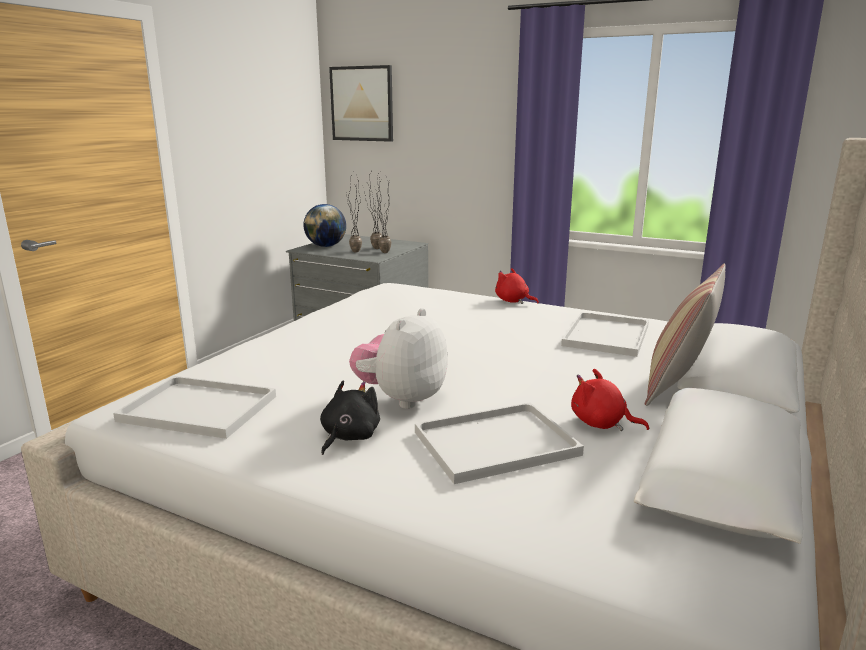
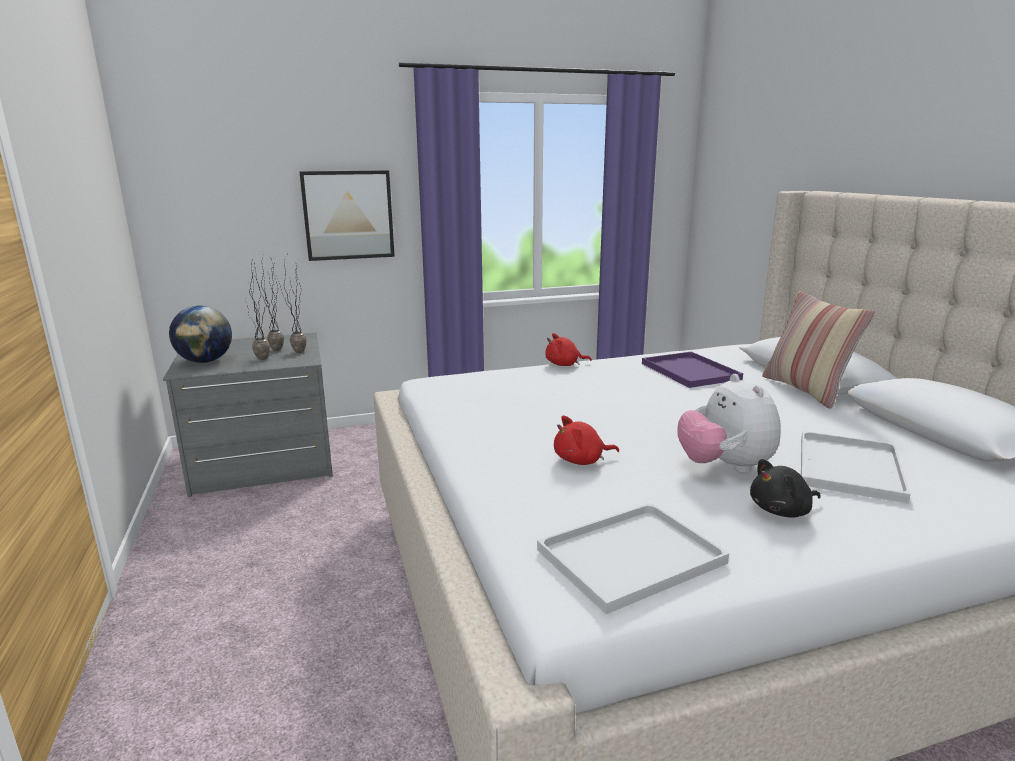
camera: 45 degrees left, 0 degrees up
black plush toy [320,381,380,455] -> black plush toy turned 90 degrees counterclockwise [750,459,821,518]
picture [329,65,393,142] -> picture moved to [299,170,395,261]
white tray [561,312,649,357] -> purple tray [642,352,743,388]
red plush toy [571,369,649,431] -> red plush toy moved to [554,415,619,465]

